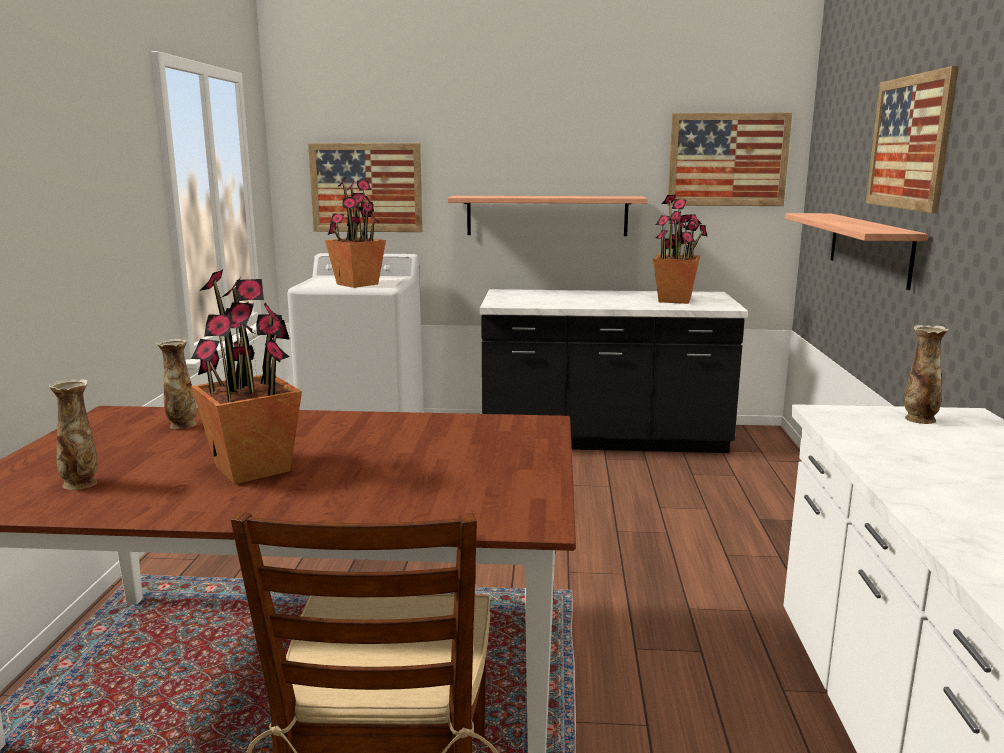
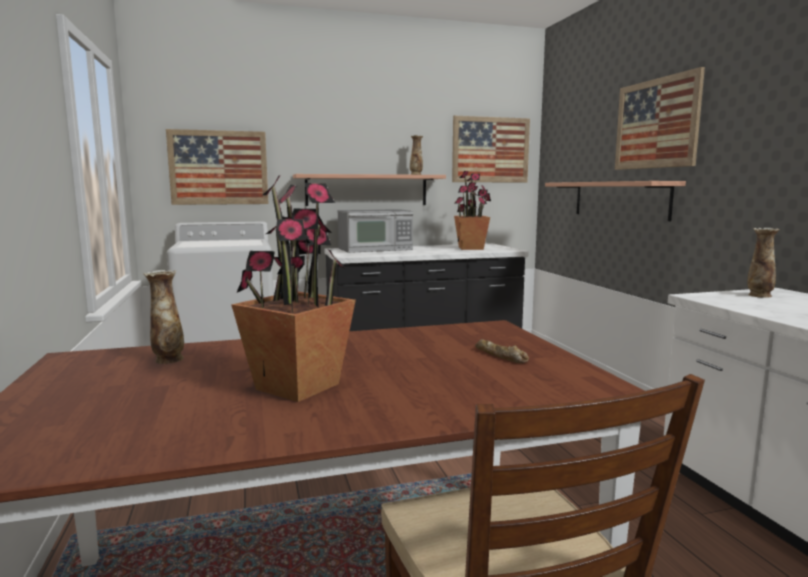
camera: 20 degrees left, 5 degrees down
vase [49,379,98,490] -> vase moved to [410,135,423,175]
potted plant [325,177,386,288] -> none
none -> microwave [338,209,413,253]
none -> bread [475,339,529,363]

